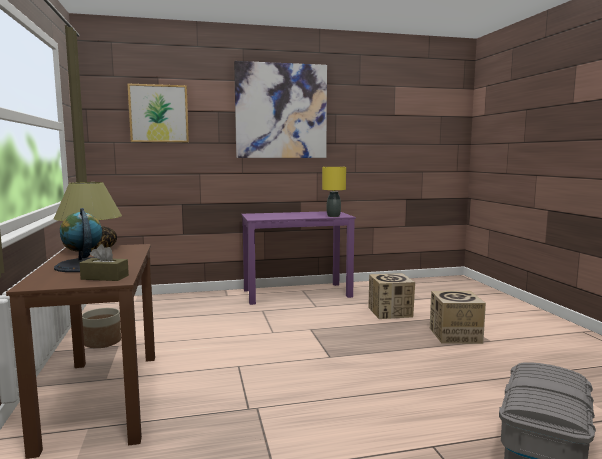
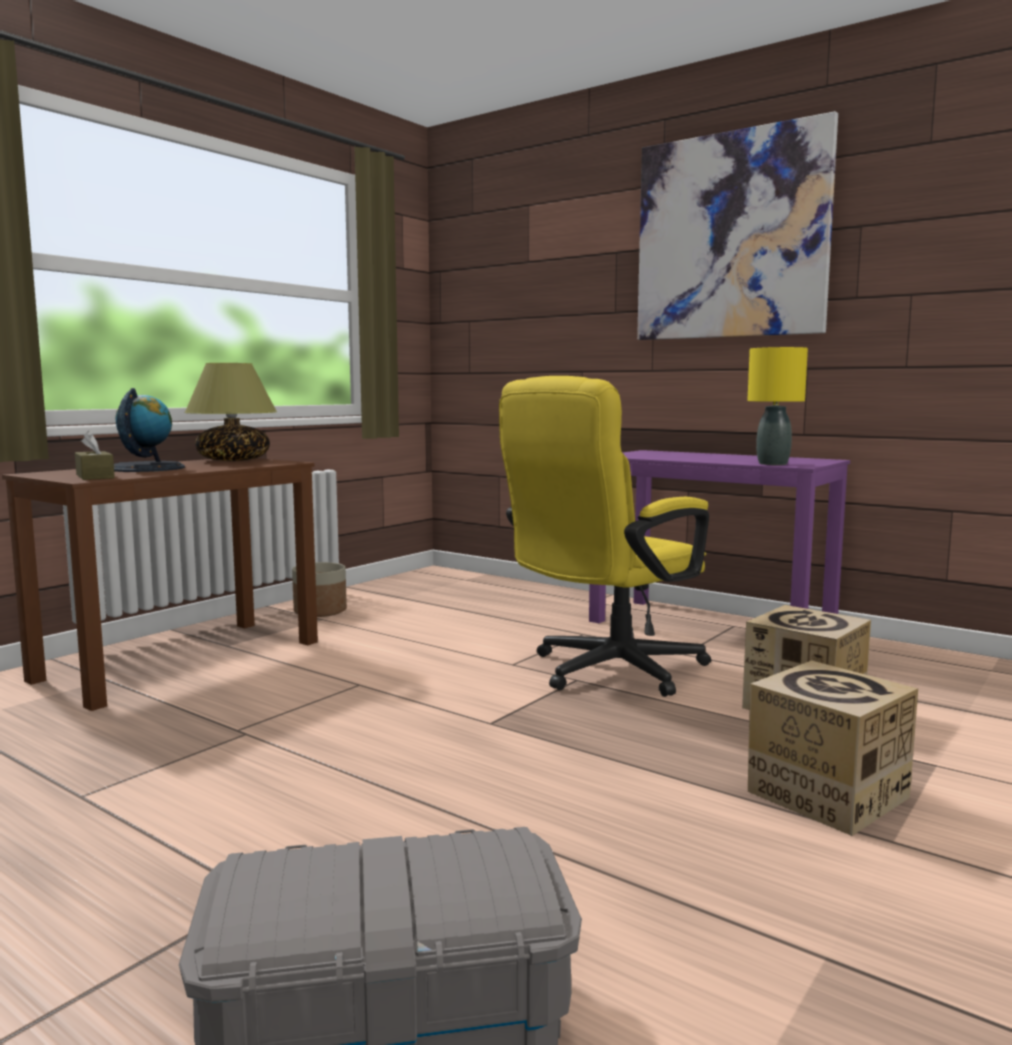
camera: 50 degrees right, 0 degrees up
picture [127,83,189,143] -> none
none -> yellow office chair [499,376,711,697]

